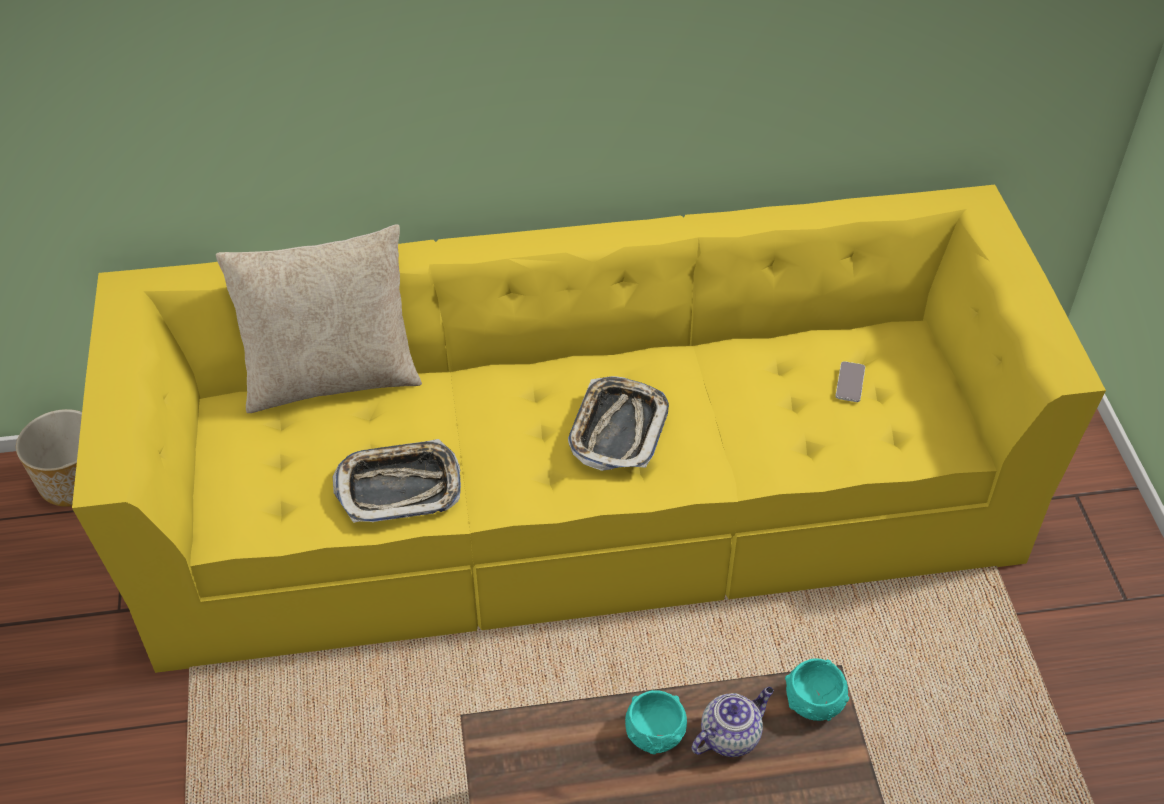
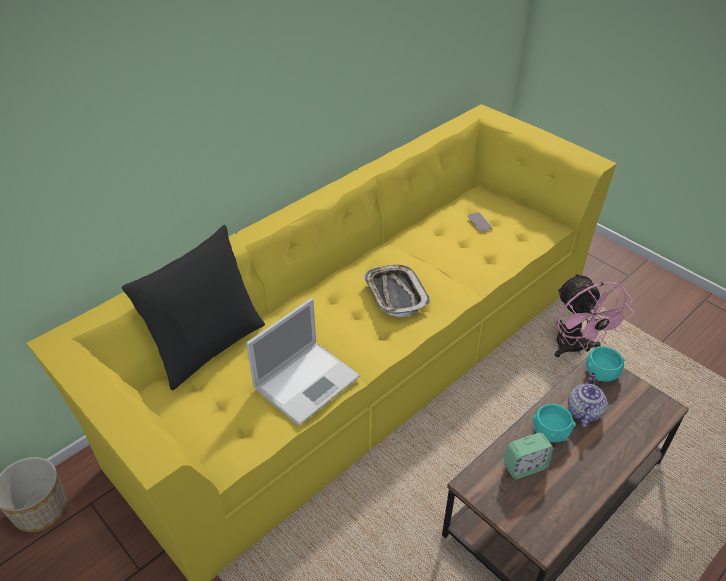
camera: 35 degrees left, 5 degrees down
beige pillow [216,225,422,413] -> black pillow [122,225,265,391]
tray [333,439,461,523] -> laptop [246,298,360,426]
none -> alarm clock [504,432,554,479]
none -> pink fan [555,273,634,357]

